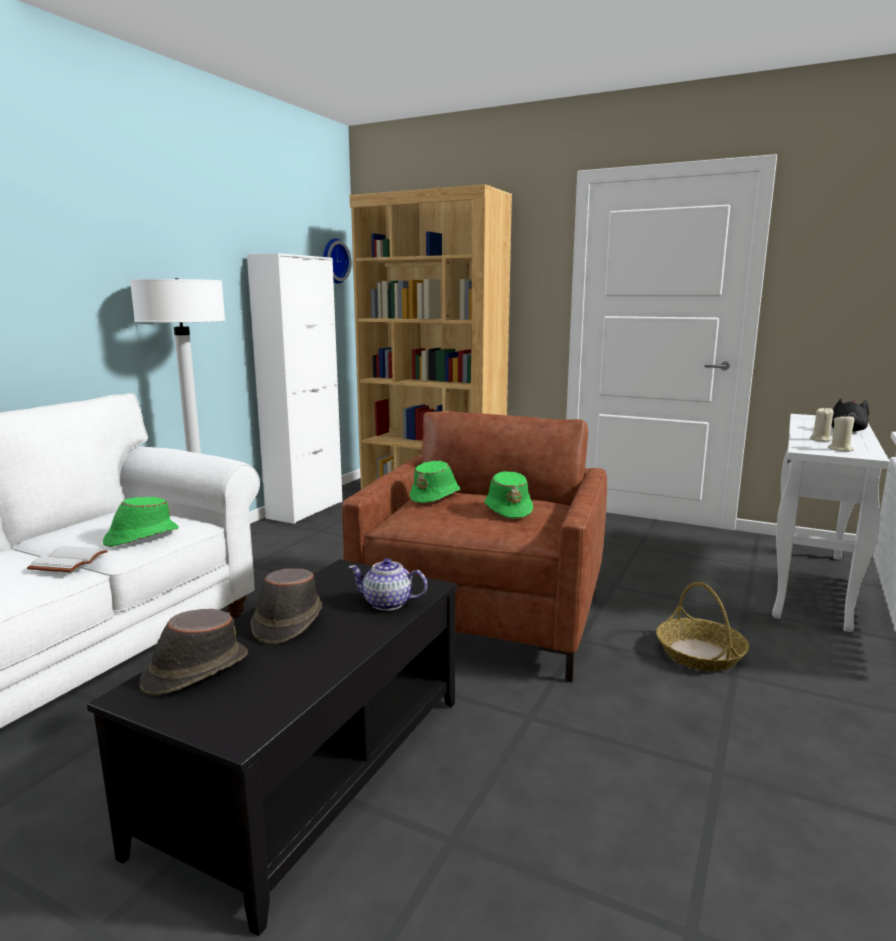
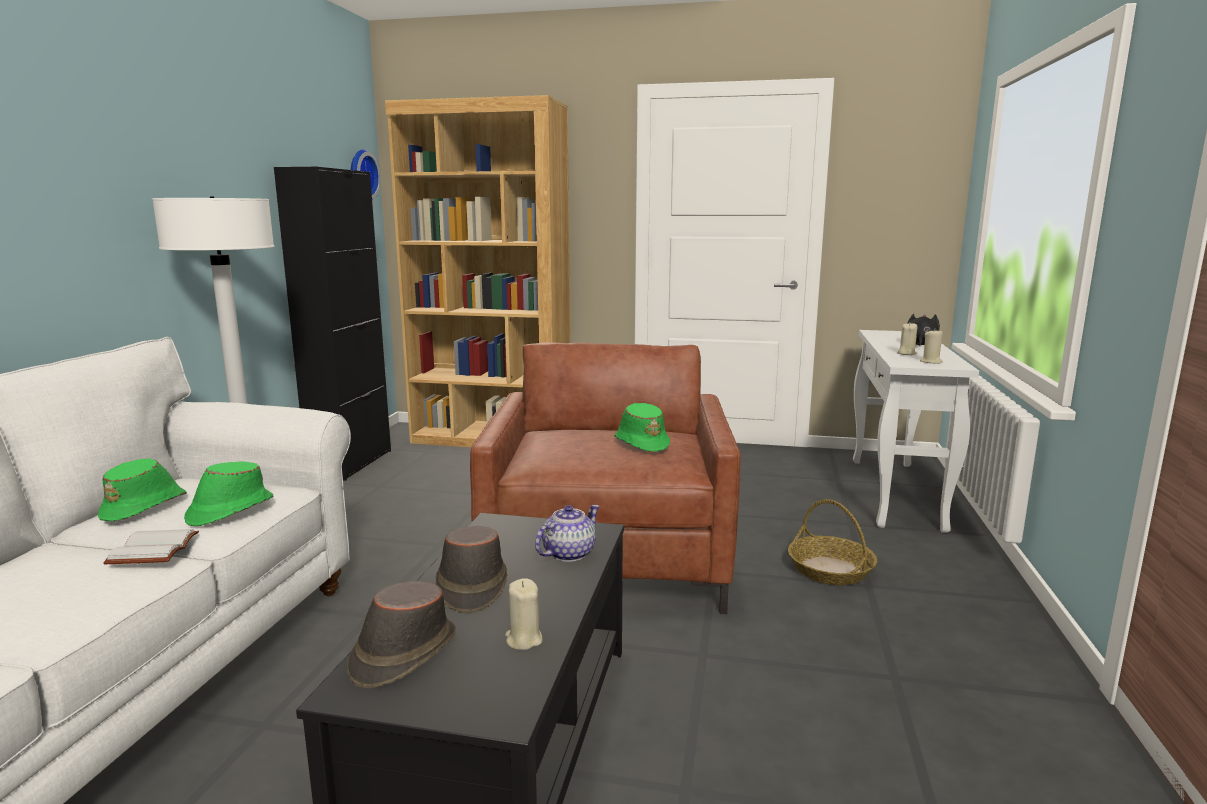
camera: 15 degrees left, 0 degrees up
white cabinet [247,253,343,524] -> black cabinet [274,166,391,481]
teapot [348,558,427,611] -> teapot turned 135 degrees clockwise [535,505,600,562]
green hat [410,461,461,503] -> green hat moved to [98,458,187,521]
none -> beige candle [505,578,542,650]

